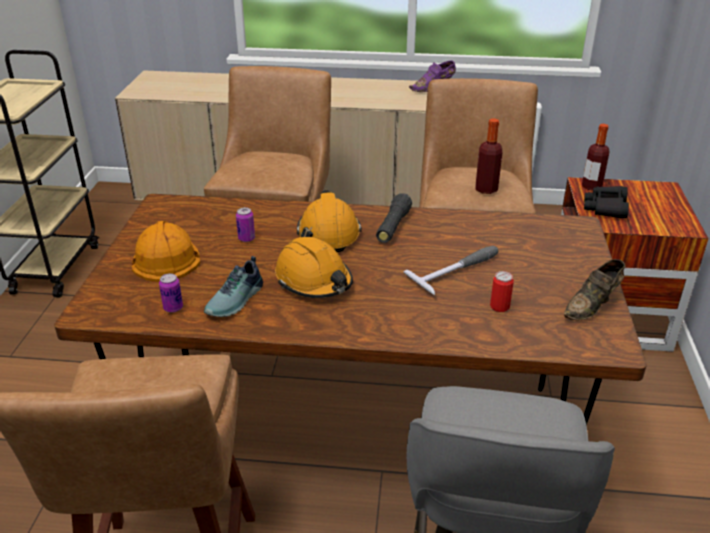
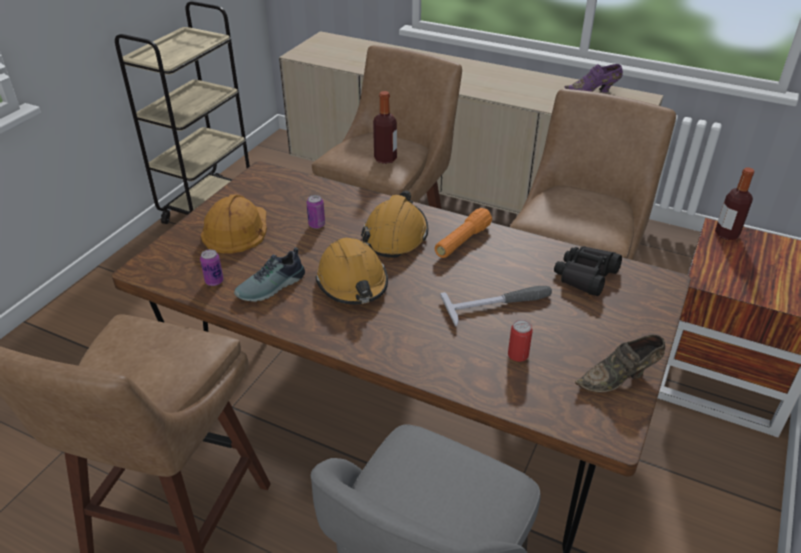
camera: 20 degrees right, 5 degrees up
black flashlight [376,193,412,243] -> orange flashlight [434,208,492,258]
bottle [476,118,502,194] -> bottle moved to [373,91,397,164]
black binoculars [584,186,629,218] -> black binoculars moved to [554,246,622,296]

